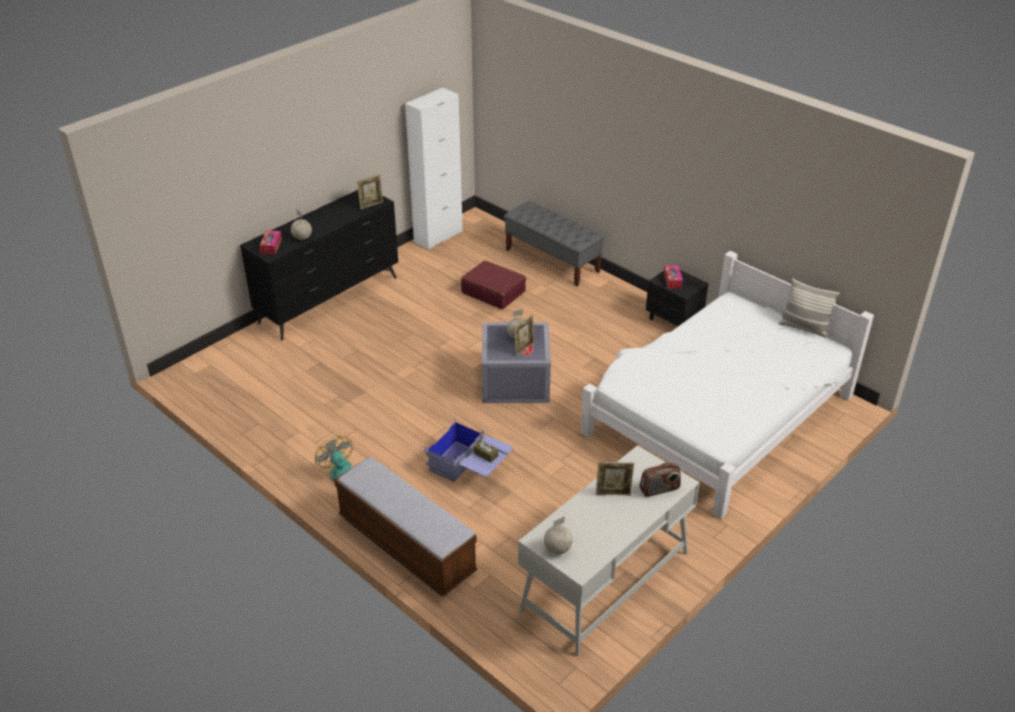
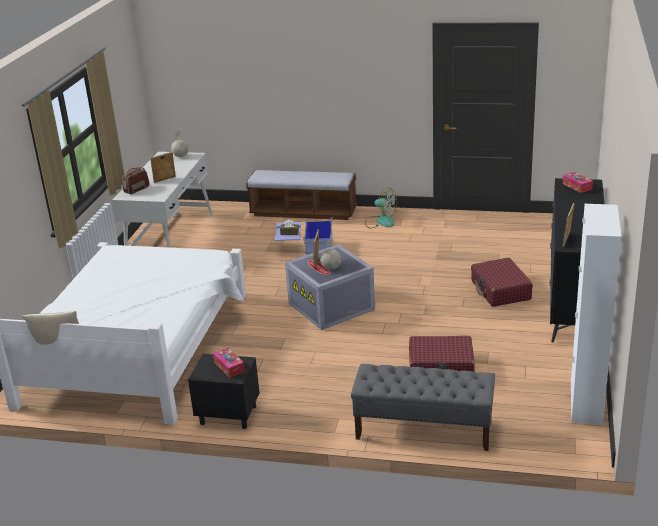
camera: 150 degrees right, 10 degrees down
globe [291,209,312,240] -> none
none -> red suitcase [471,258,533,307]

